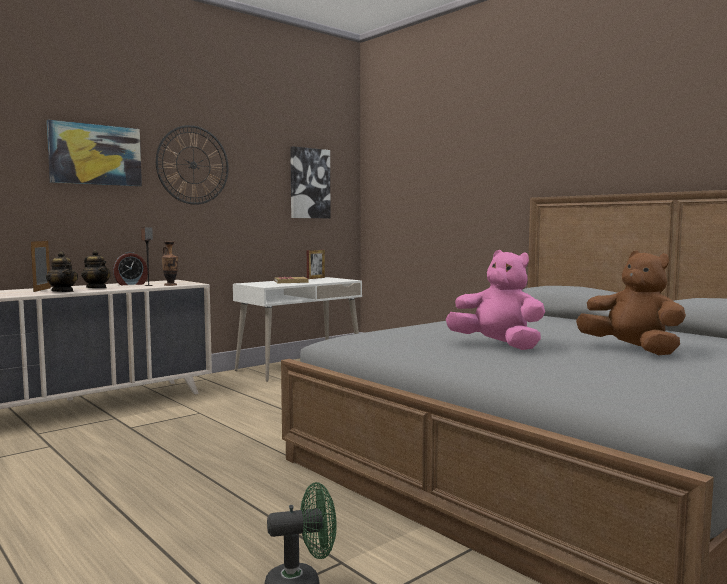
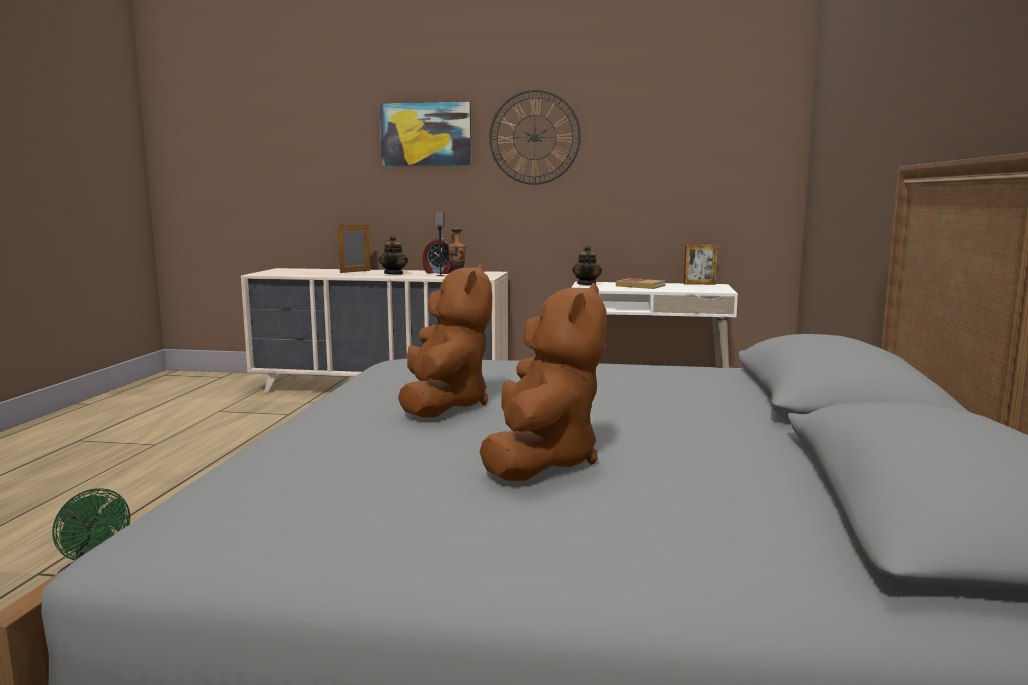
camera: 50 degrees right, 5 degrees up
teapot [46,251,78,292] -> teapot moved to [572,245,602,286]
picture [290,146,331,218] -> none
pink plush toy [446,250,545,350] -> brown plush toy [398,264,492,417]

